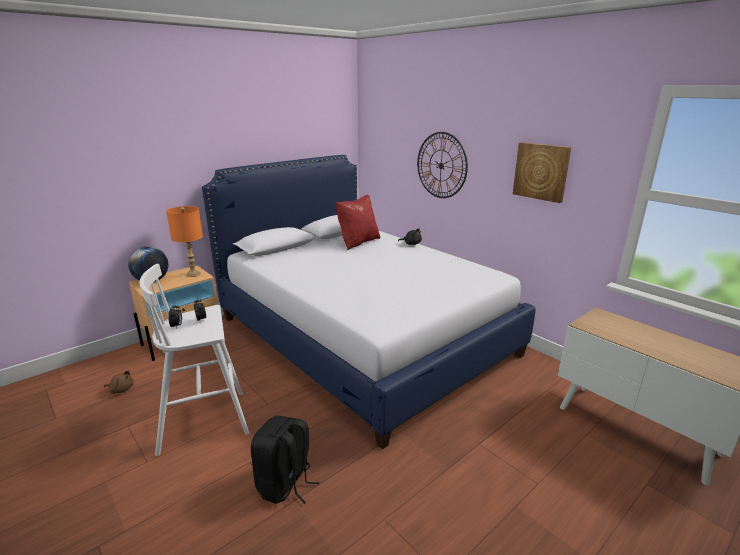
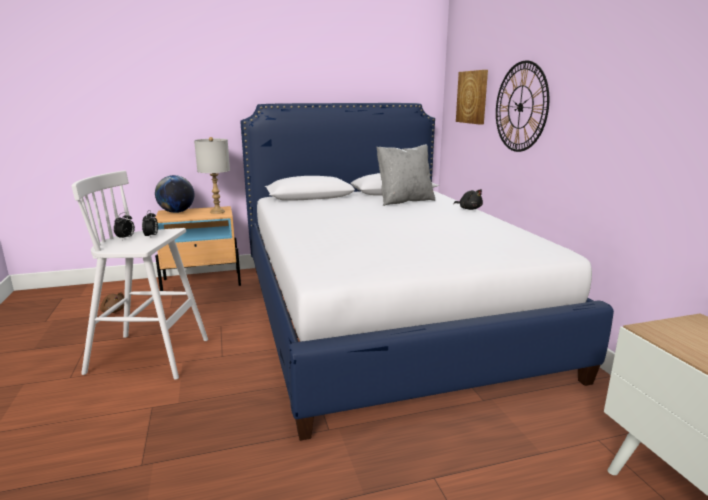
camera: 25 degrees right, 5 degrees down
orange table lamp [166,206,203,277] -> grey table lamp [194,137,230,214]
black backpack [251,416,320,504] -> none
red pillow [336,195,381,250] -> grey pillow [377,145,435,206]
picture [513,142,571,203] -> picture moved to [456,70,488,125]

